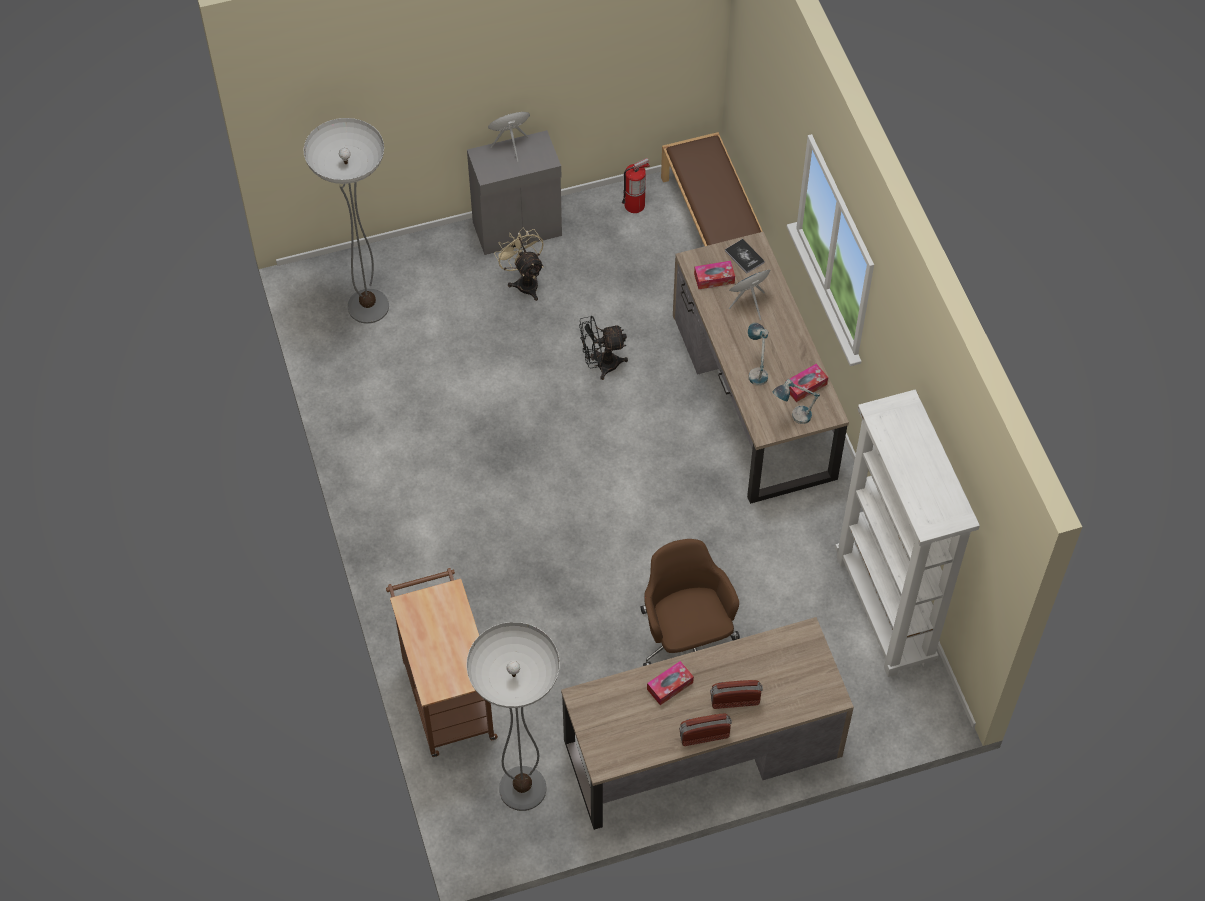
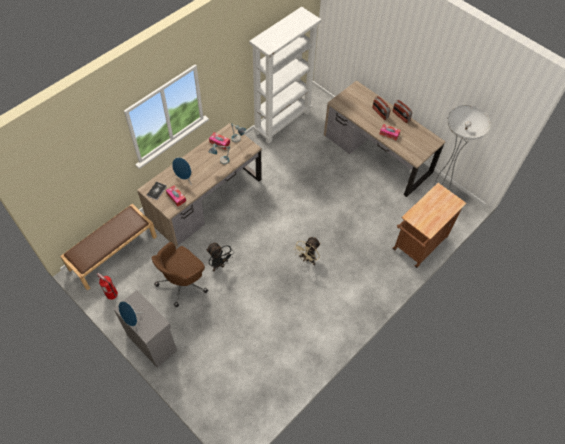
camera: 120 degrees left, 0 degrees up
floor lamp [304,118,389,324] -> none
beige fan [494,228,544,301] -> beige fan moved to [293,237,320,265]
brown office chair [640,539,740,666] -> brown office chair moved to [152,242,208,307]

